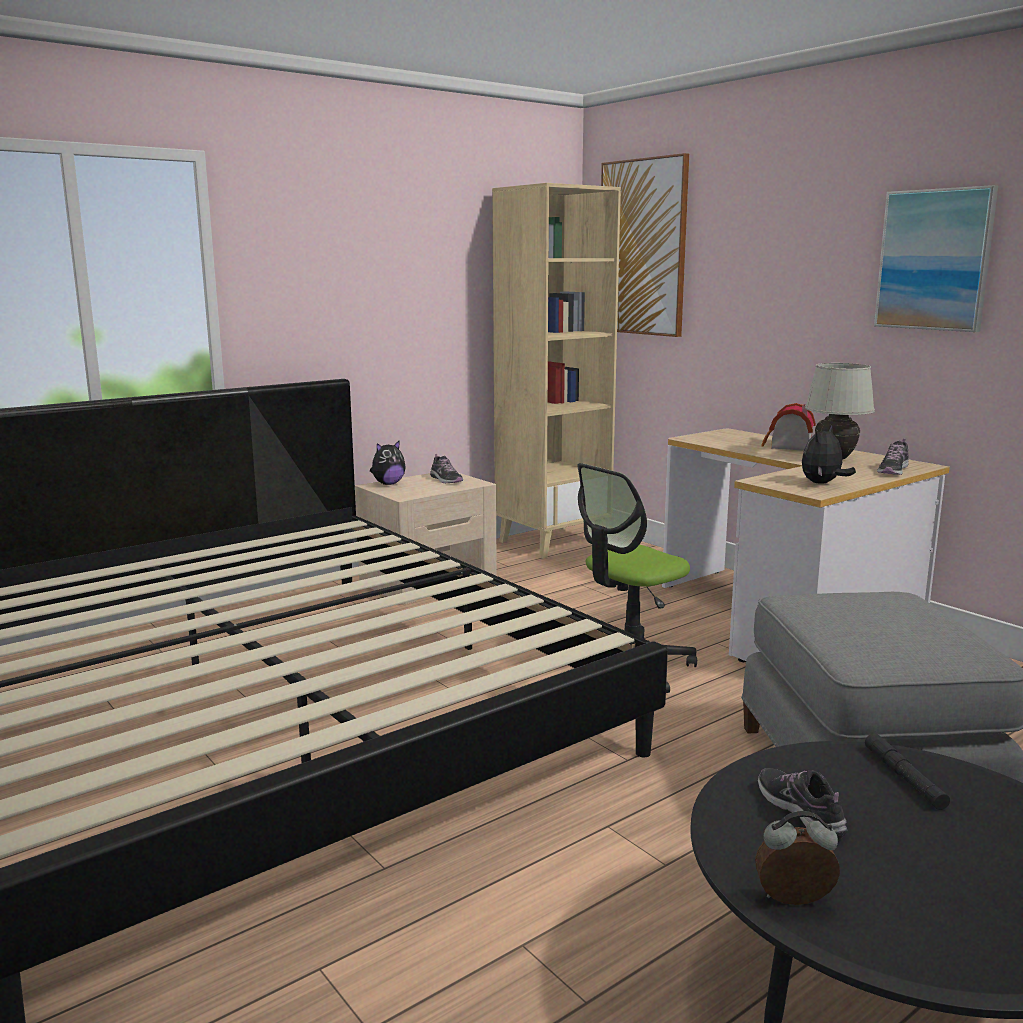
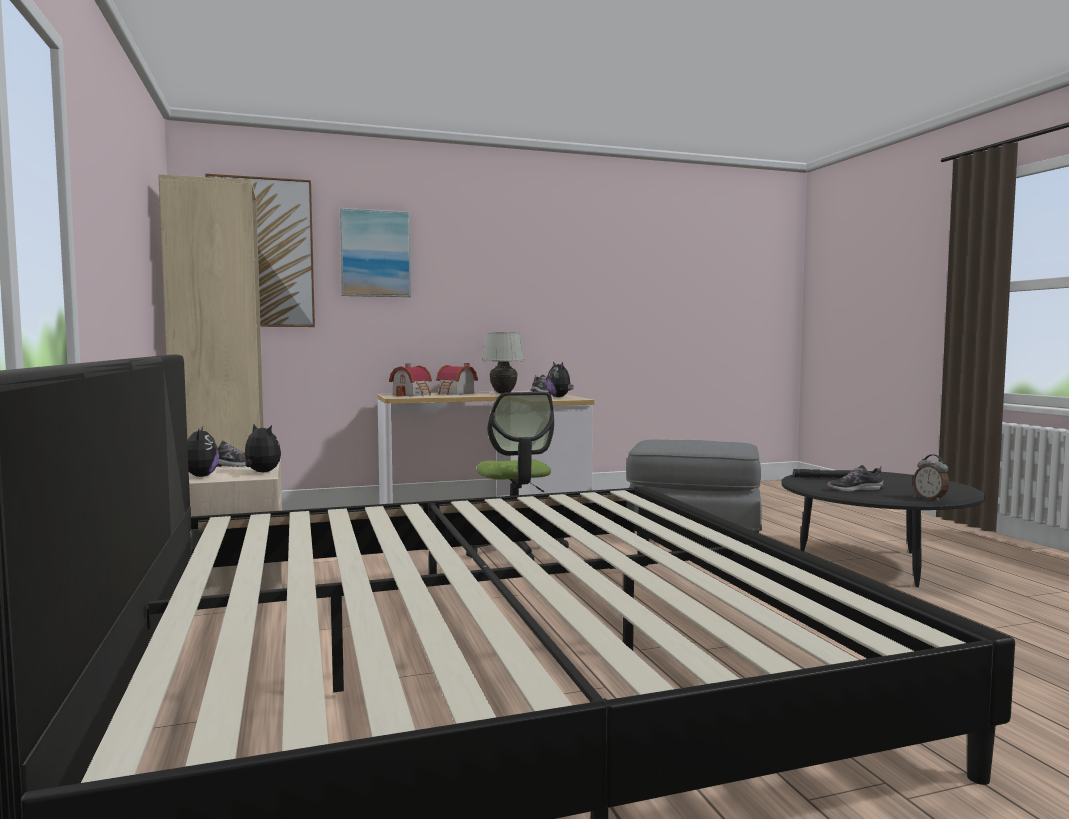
camera: 70 degrees left, 10 degrees down
alarm clock [755,811,840,905] -> alarm clock turned 45 degrees counterclockwise [913,454,949,501]
picture [874,185,998,332] -> picture moved to [340,208,411,297]
none -> plush toy [239,424,281,472]
none -> toy house [389,363,432,396]

